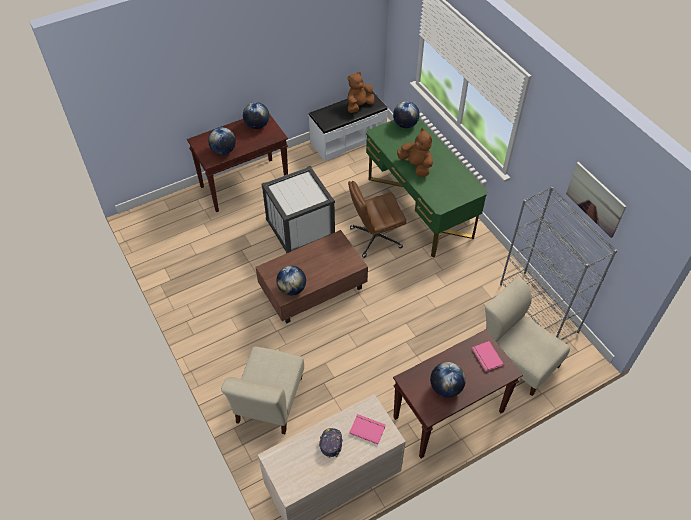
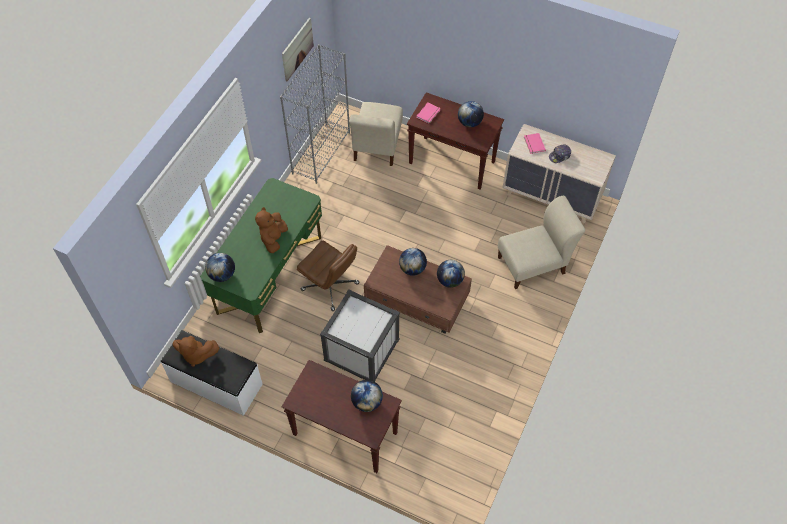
camera: 125 degrees left, 5 degrees up
globe [243,102,269,129] -> globe moved to [399,248,427,276]

